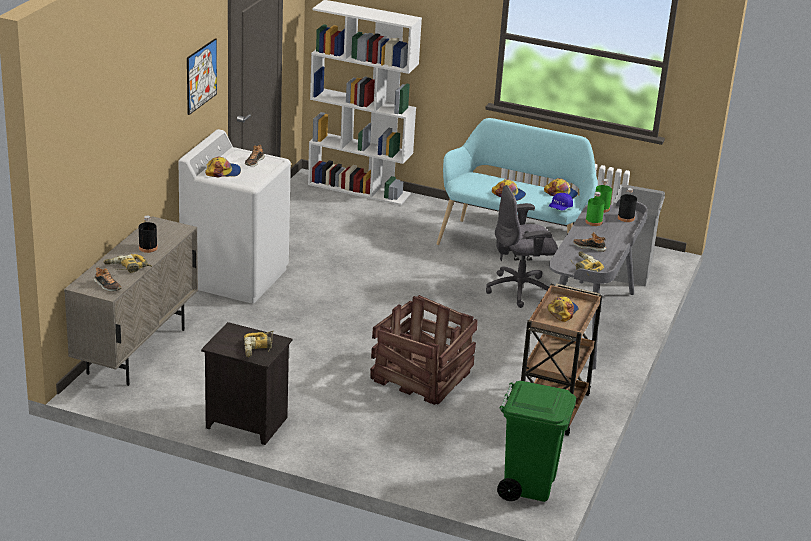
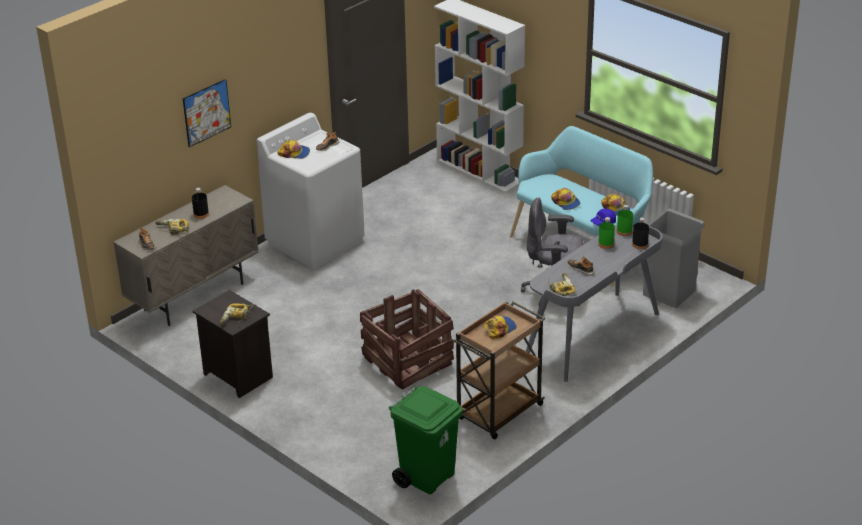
camera: 25 degrees right, 5 degrees up
picture [187,38,217,115] -> picture moved to [183,79,231,147]

